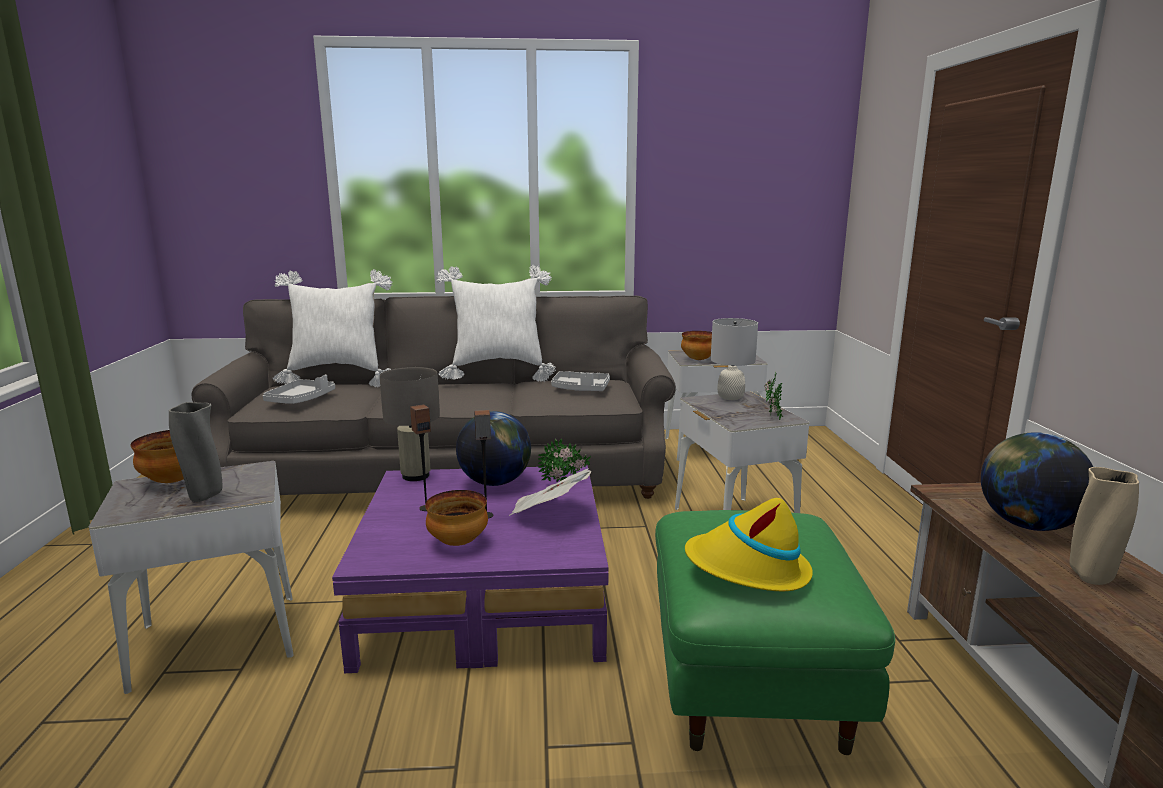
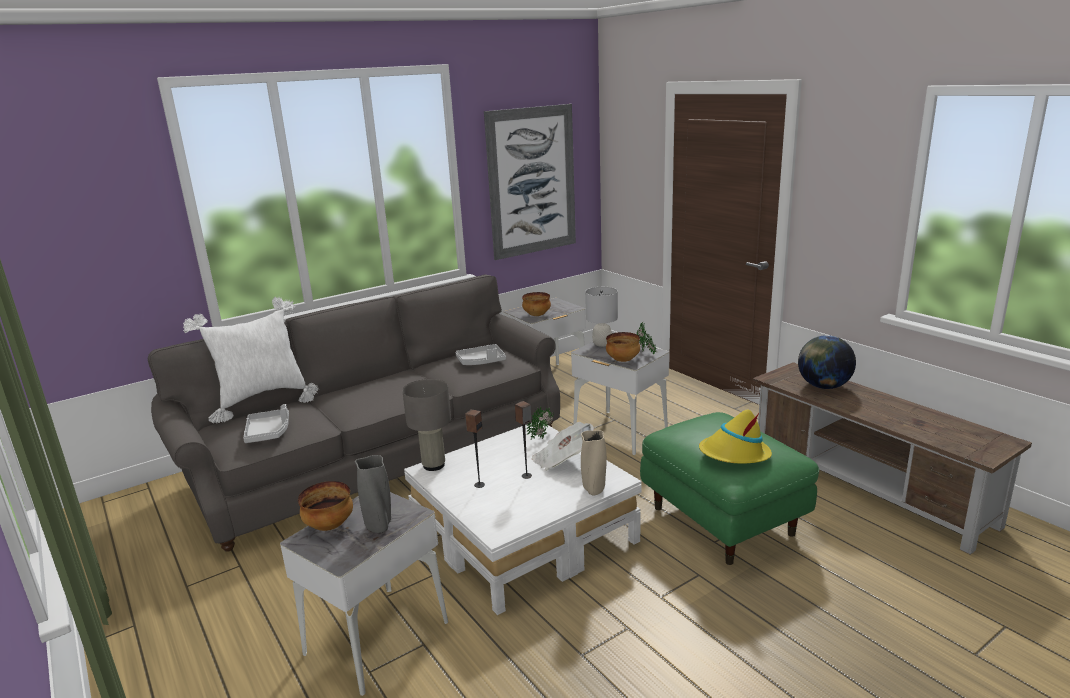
camera: 30 degrees left, 5 degrees up
purple coffee table [332,466,609,673] -> white coffee table [404,423,642,615]
bowl [425,490,488,546] -> bowl moved to [606,332,640,362]
white pillow [437,265,556,382] -> none
globe [456,411,531,486] -> none
beige vase [1069,467,1139,585] -> beige vase moved to [581,430,607,495]
none -> picture [484,104,576,260]

